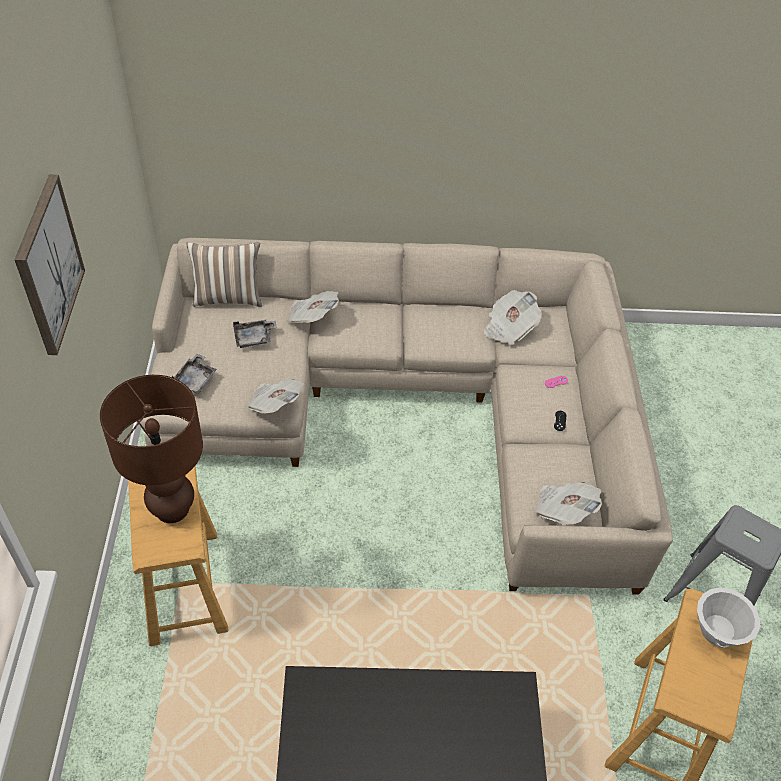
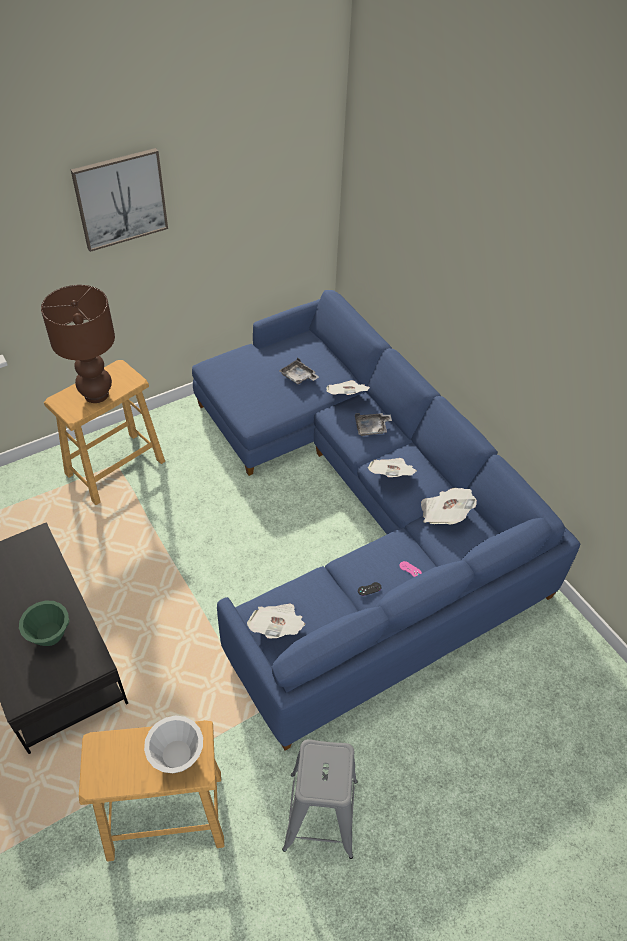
camera: 60 degrees right, 0 degrees up
beige sofa [142,238,673,595] -> blue sofa [192,290,580,751]
grey tray [172,354,217,393] -> grey tray moved to [355,413,392,436]
pillow [186,242,262,307] -> none
newspaper [245,379,304,414] -> newspaper moved to [368,458,417,477]
none -> green bowl [19,601,69,646]

